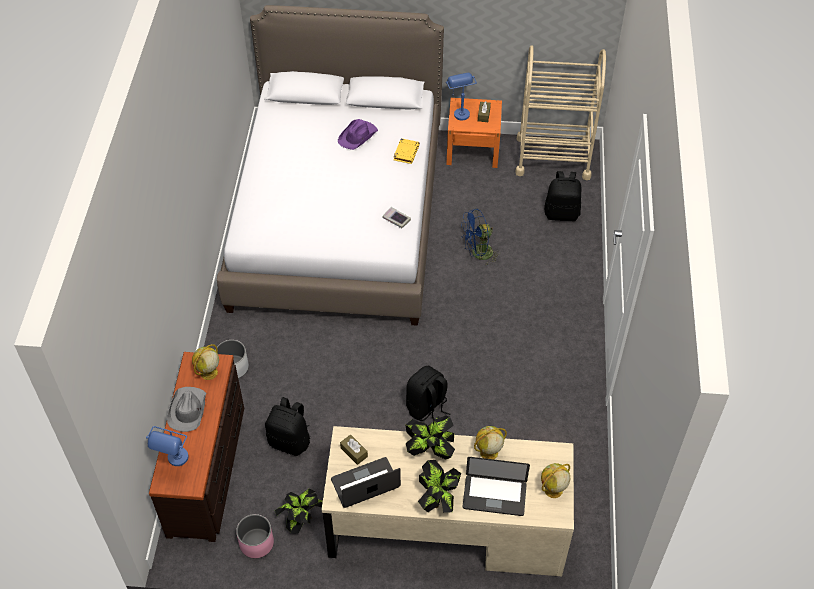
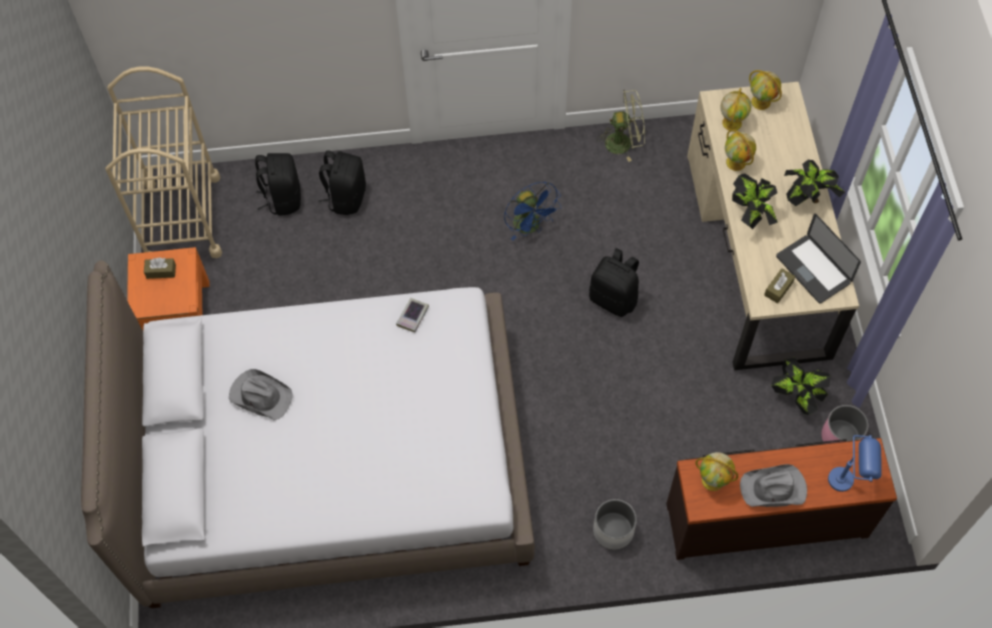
camera: 100 degrees left, 10 degrees up
black backpack [265,397,310,456] -> black backpack moved to [318,150,366,215]
purple hat [338,119,378,150] -> grey hat [229,369,293,420]
yellow book [394,138,420,164] -> none
blue table lamp [446,73,477,120] -> none
blue fan [461,208,500,265] -> blue fan moved to [504,182,562,240]
laptop [462,457,530,516] -> none
none -> green fan [597,90,645,162]
none -> globe [720,88,751,130]

